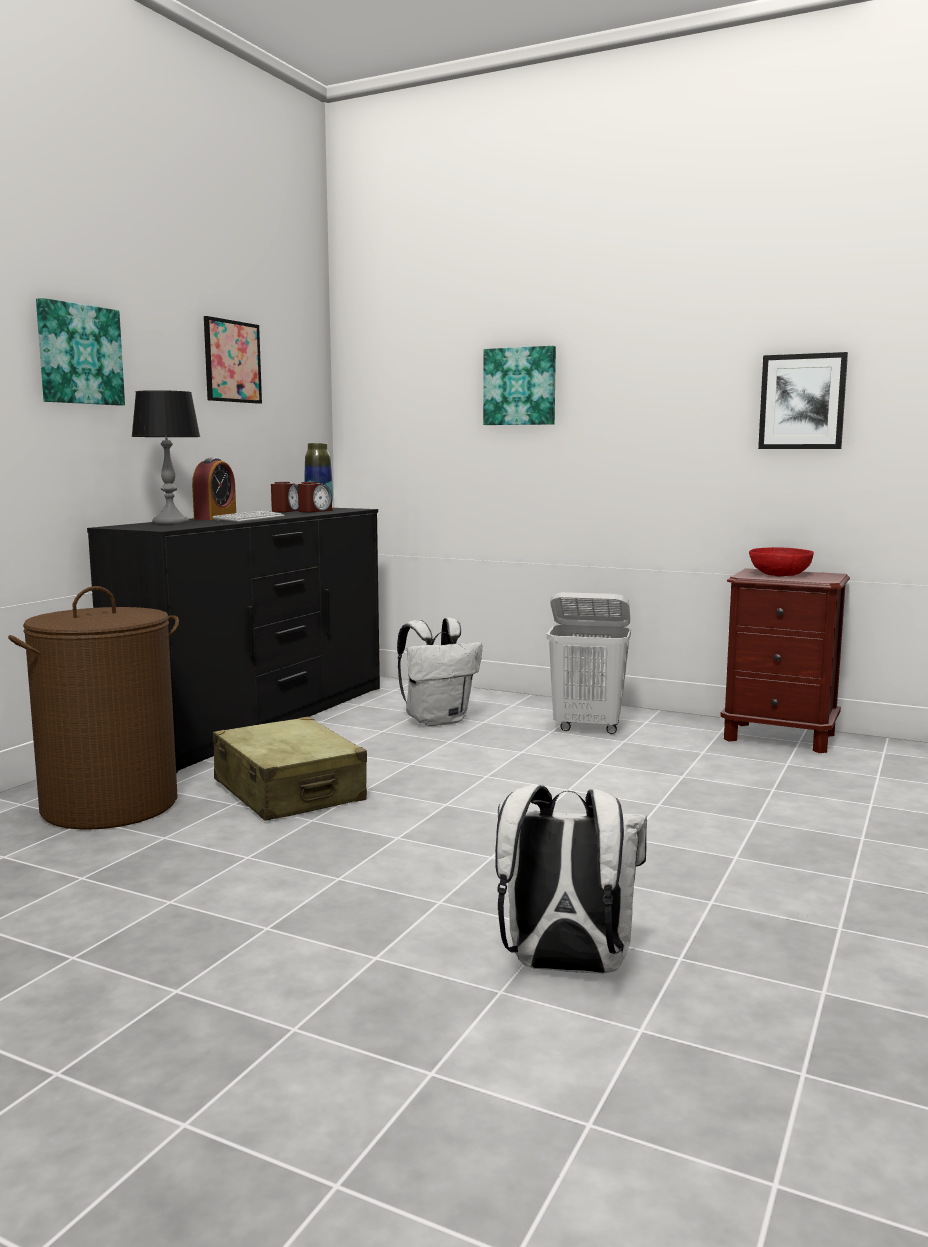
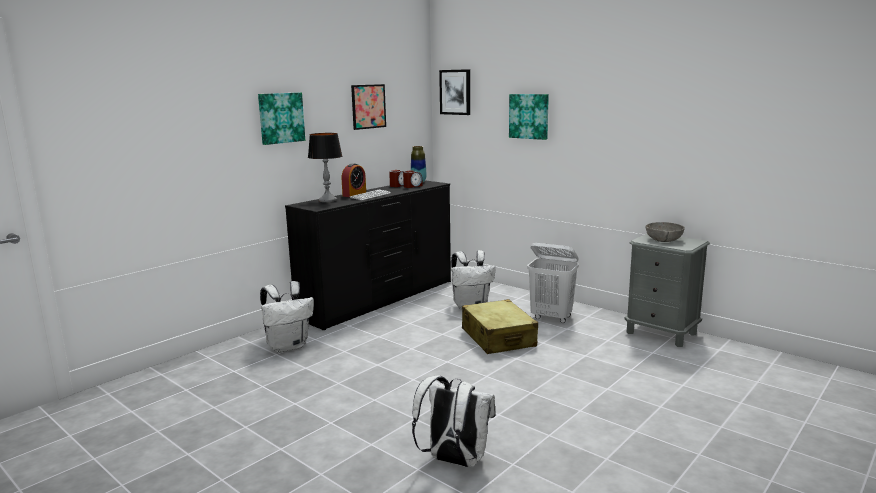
camera: 15 degrees right, 5 degrees up
brown laundry basket [8,586,179,830] -> white backpack [260,281,314,353]
beige suitcase [213,716,367,821] -> beige suitcase moved to [462,299,538,354]
brown nightstand [720,568,850,753] -> grey nightstand [625,234,710,347]
red bowl [749,547,814,576] -> grey bowl [645,222,685,242]
picture [758,352,848,449] -> picture moved to [439,69,470,115]

